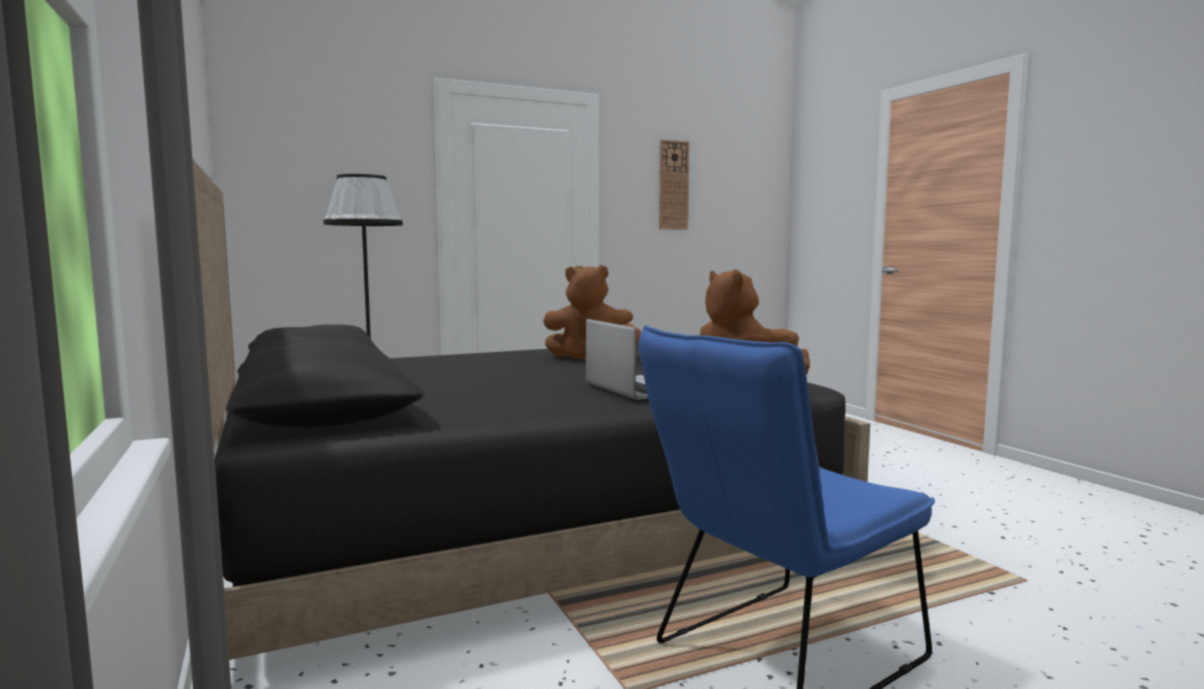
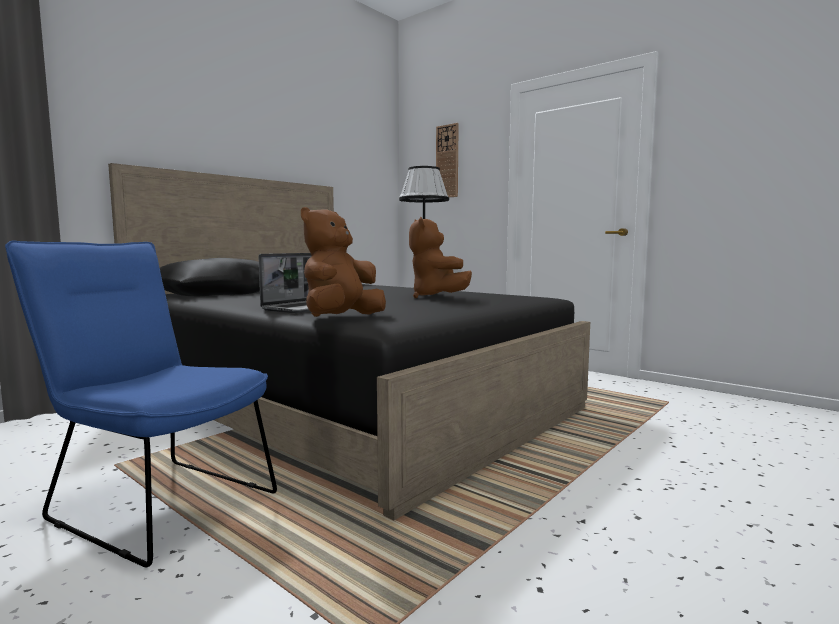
camera: 65 degrees right, 0 degrees up
wall clock [659,140,690,230] -> wall clock moved to [436,123,459,197]

